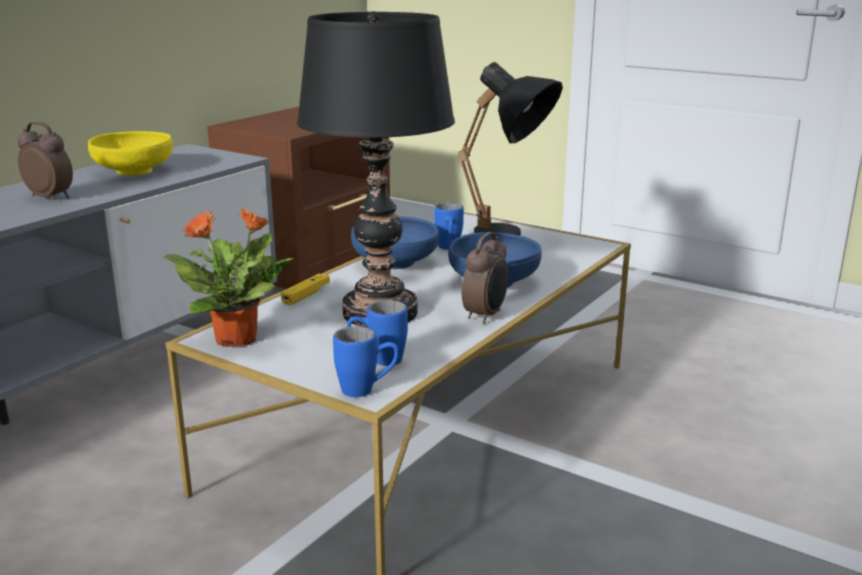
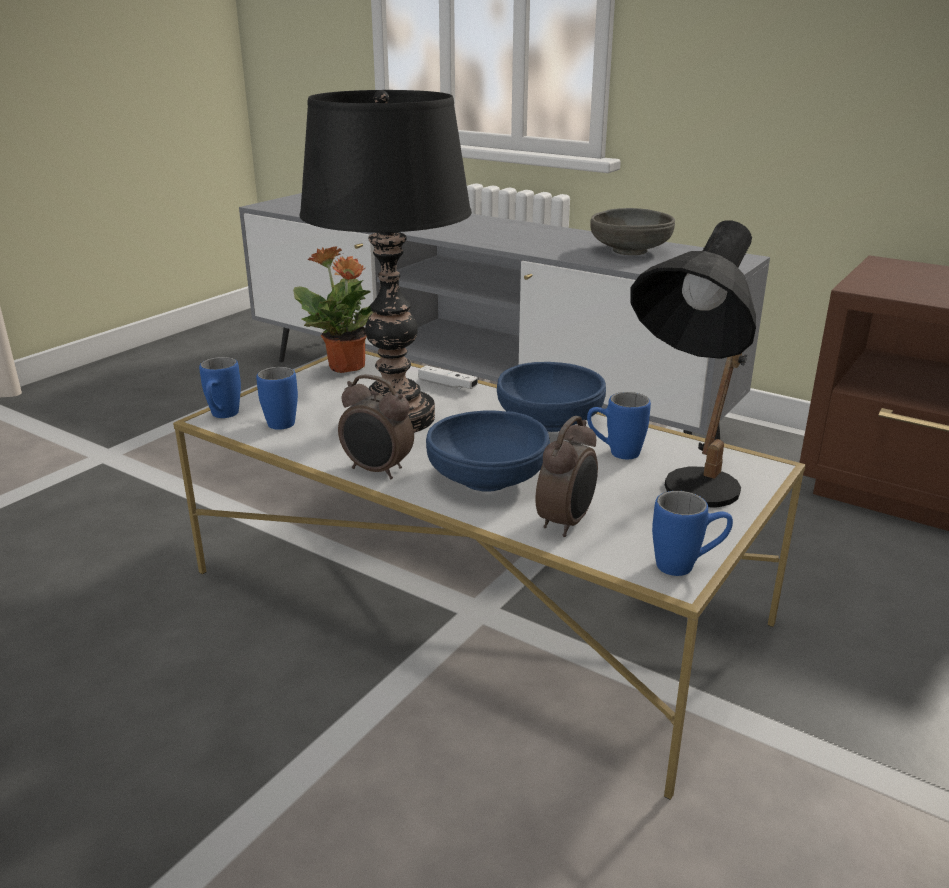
camera: 90 degrees right, 5 degrees up
alarm clock [18,122,73,200] -> alarm clock moved to [536,416,598,537]
yellow bowl [88,131,173,176] -> grey bowl [590,208,675,255]
yellow game controller [281,273,330,305] -> white game controller [418,365,478,389]
none -> blue mug [652,491,733,576]

